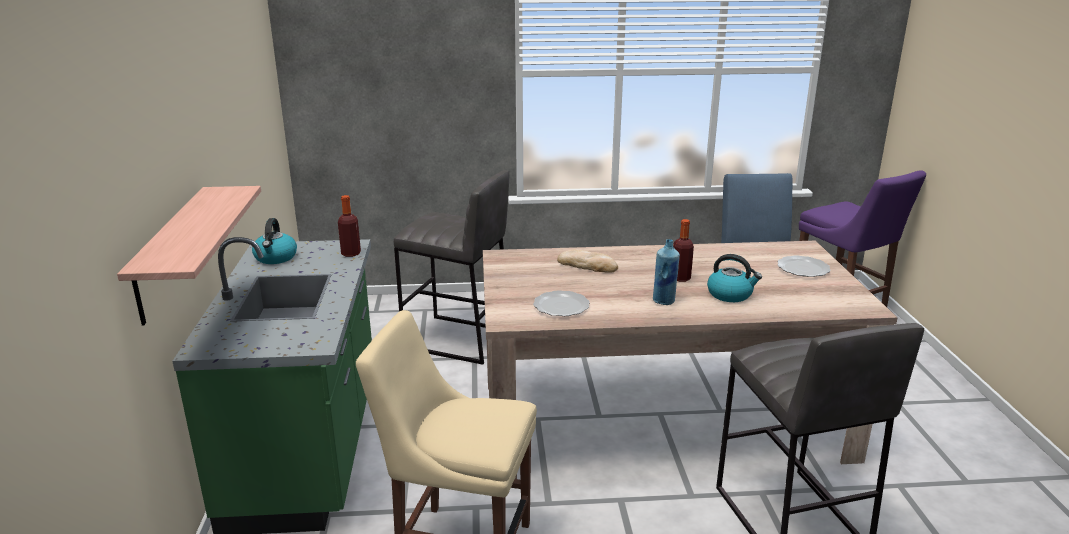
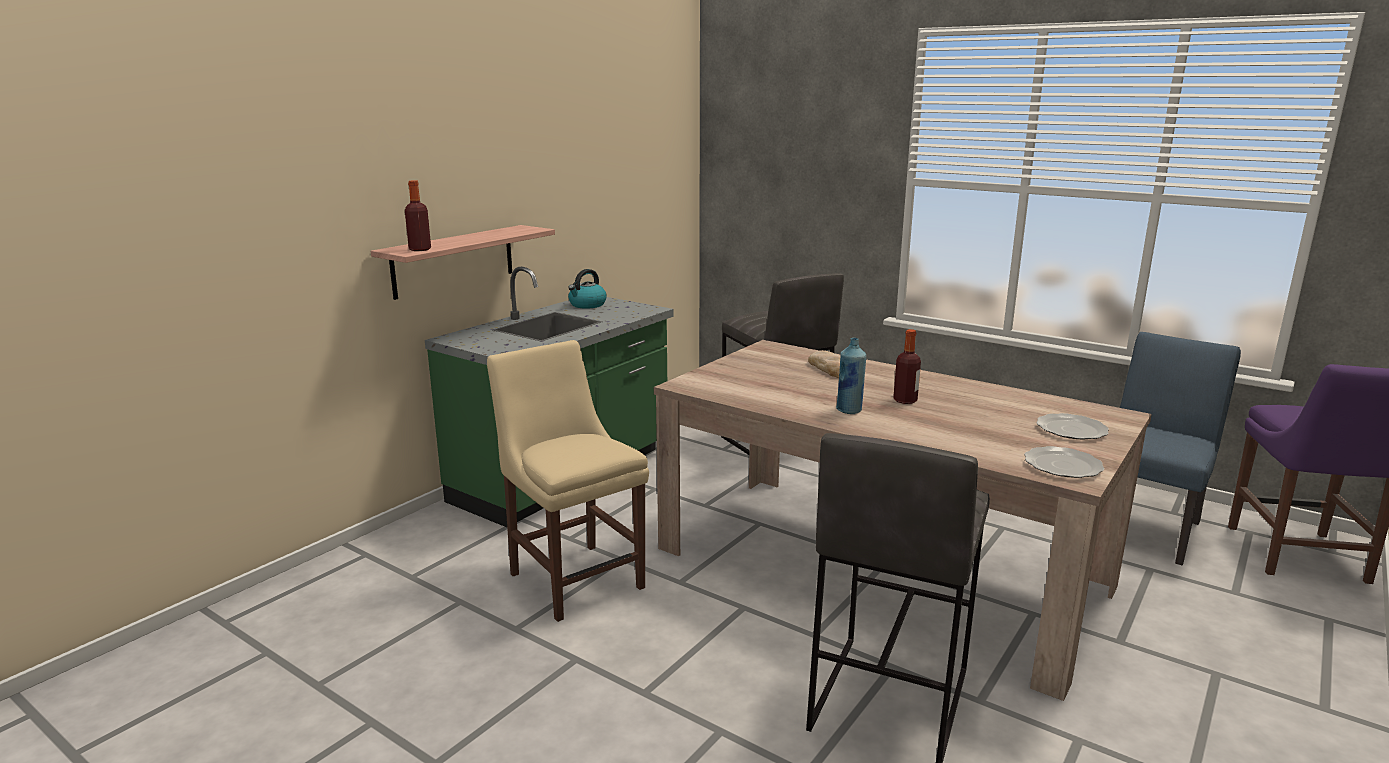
camera: 40 degrees right, 5 degrees down
bottle [338,195,361,257] -> bottle moved to [405,180,431,251]
plate [533,290,590,316] -> plate moved to [1024,446,1104,478]
kettle [707,254,762,302] -> none

